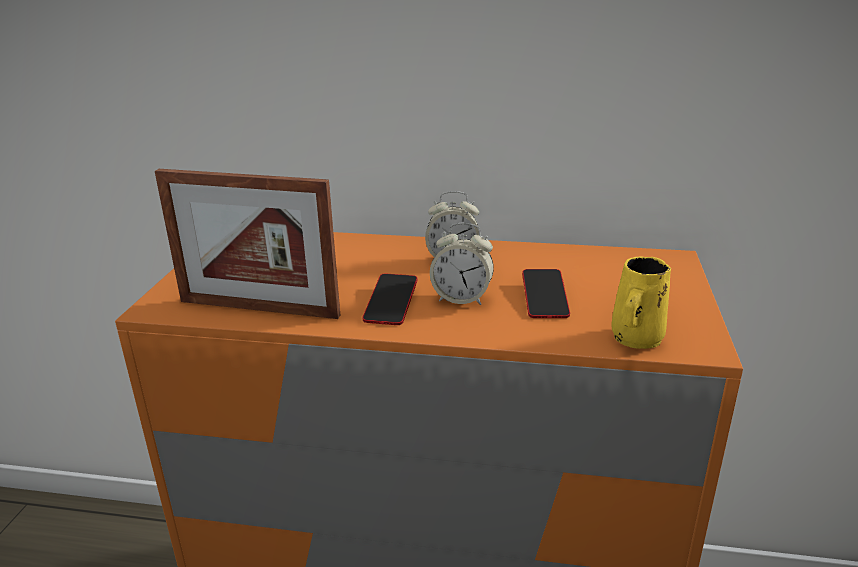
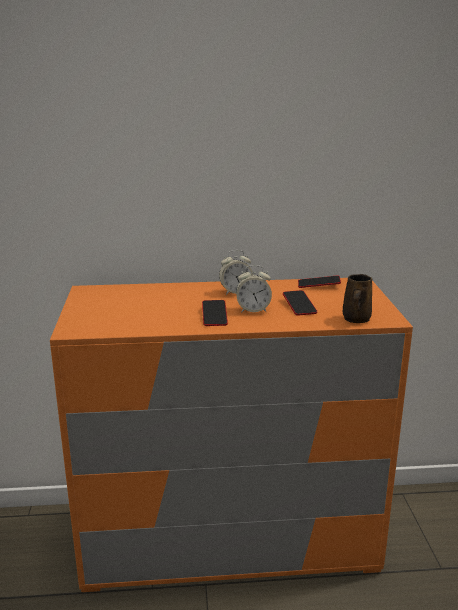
camera: 15 degrees left, 5 degrees down
picture frame [155,169,340,319] -> none
yellow mug [611,257,671,349] -> brown mug [343,274,372,323]
none -> phone [298,276,341,288]

